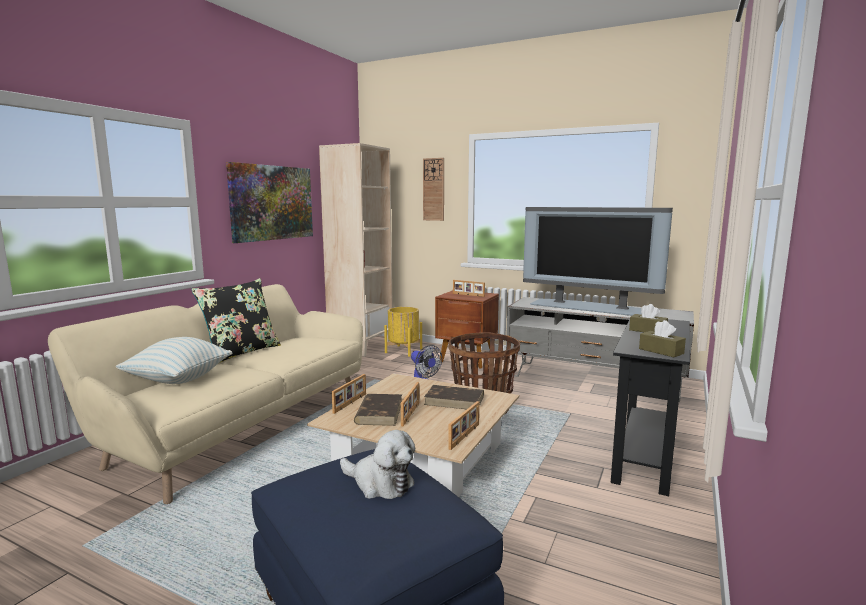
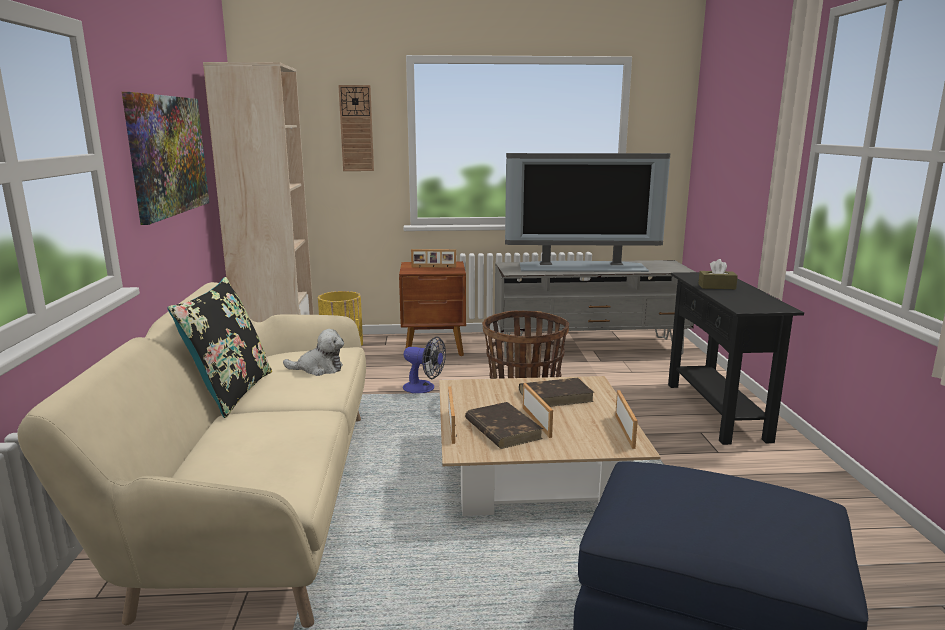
camera: 30 degrees left, 5 degrees up
pillow [116,337,232,384] -> none
plush toy [340,430,415,499] -> plush toy moved to [283,329,344,376]
brown tissue box [639,320,686,357] -> none

